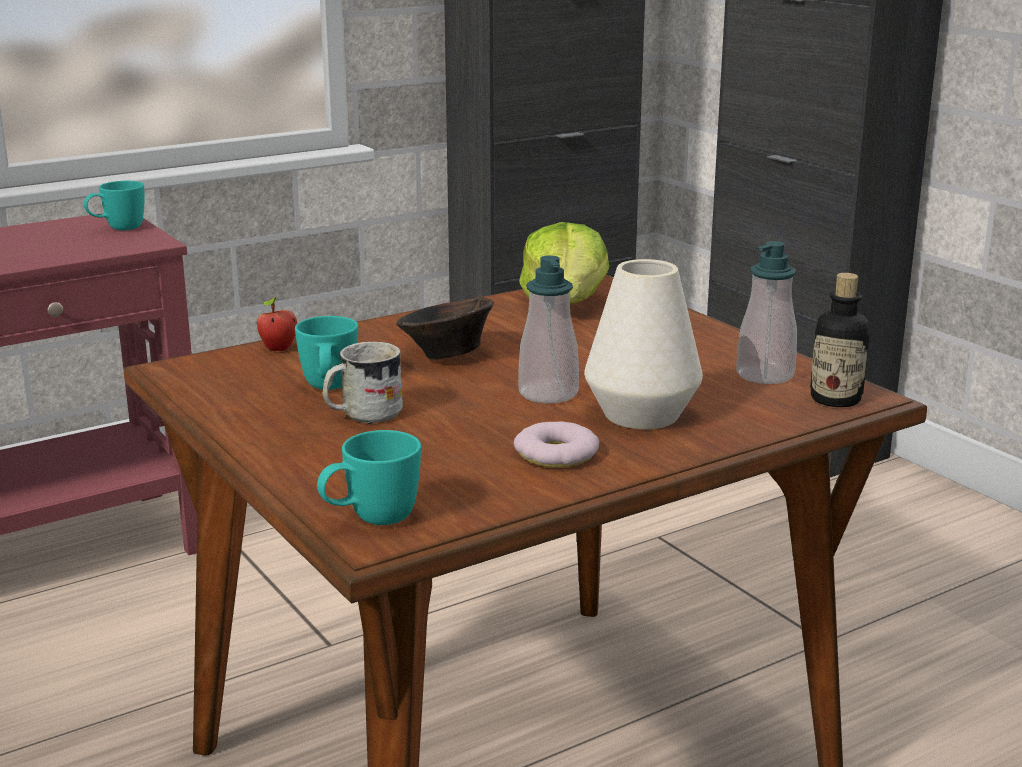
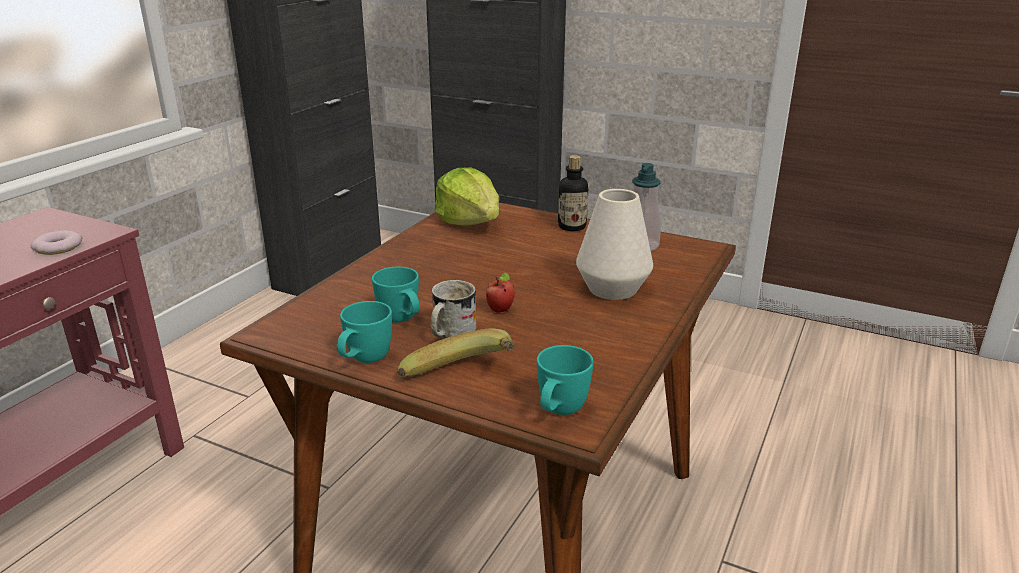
camera: 30 degrees left, 5 degrees up
turquoise mug [84,181,144,230] -> turquoise mug moved to [337,301,392,363]
apple [256,297,298,351] -> apple moved to [486,272,515,313]
brown bowl [396,296,494,360] -> none
donut [514,421,599,468] -> donut moved to [30,230,82,255]
soap dispenser [519,255,579,403] -> none
bottle [810,273,870,407] -> bottle moved to [558,155,588,231]
none -> banana [398,328,515,377]

